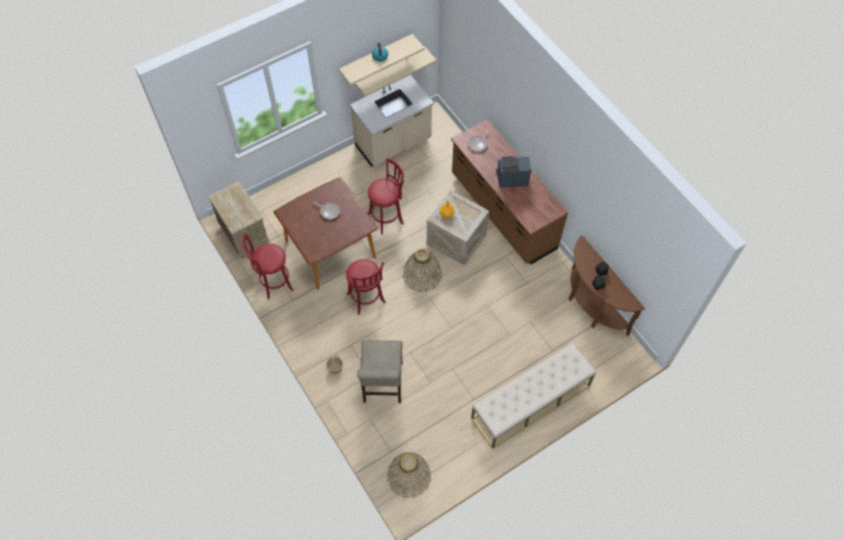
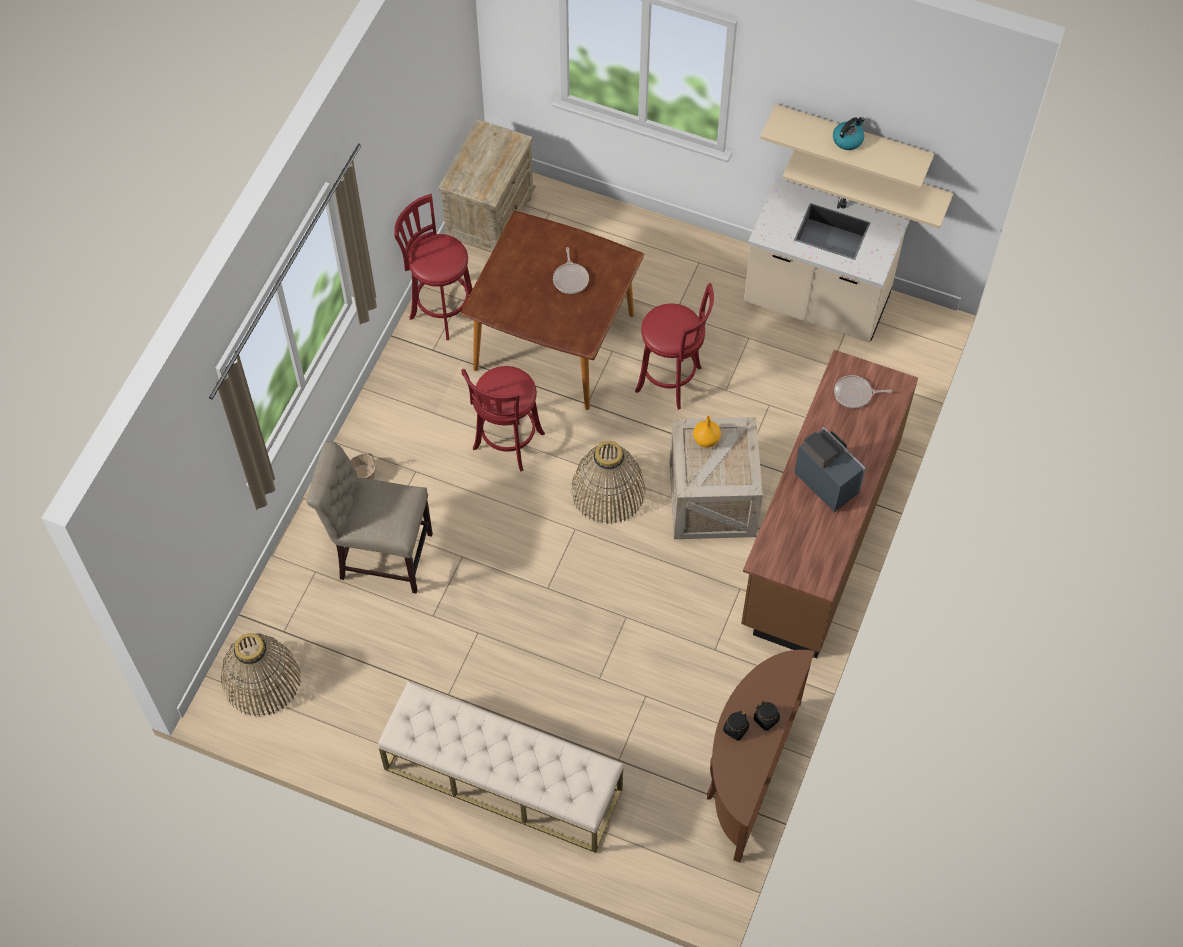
camera: 55 degrees right, 0 degrees up
beige chair [357,340,403,403] -> beige chair turned 45 degrees clockwise [306,441,433,594]

